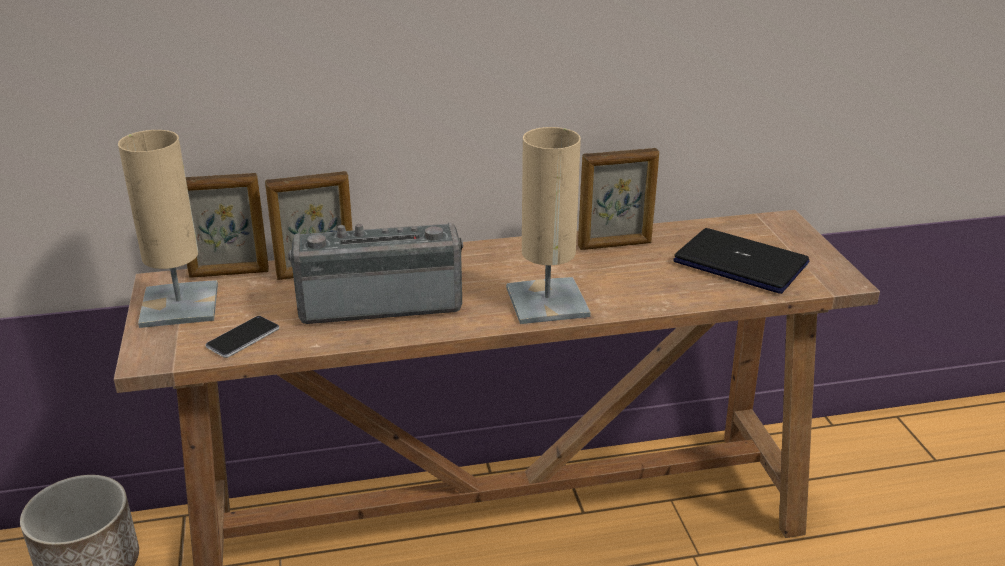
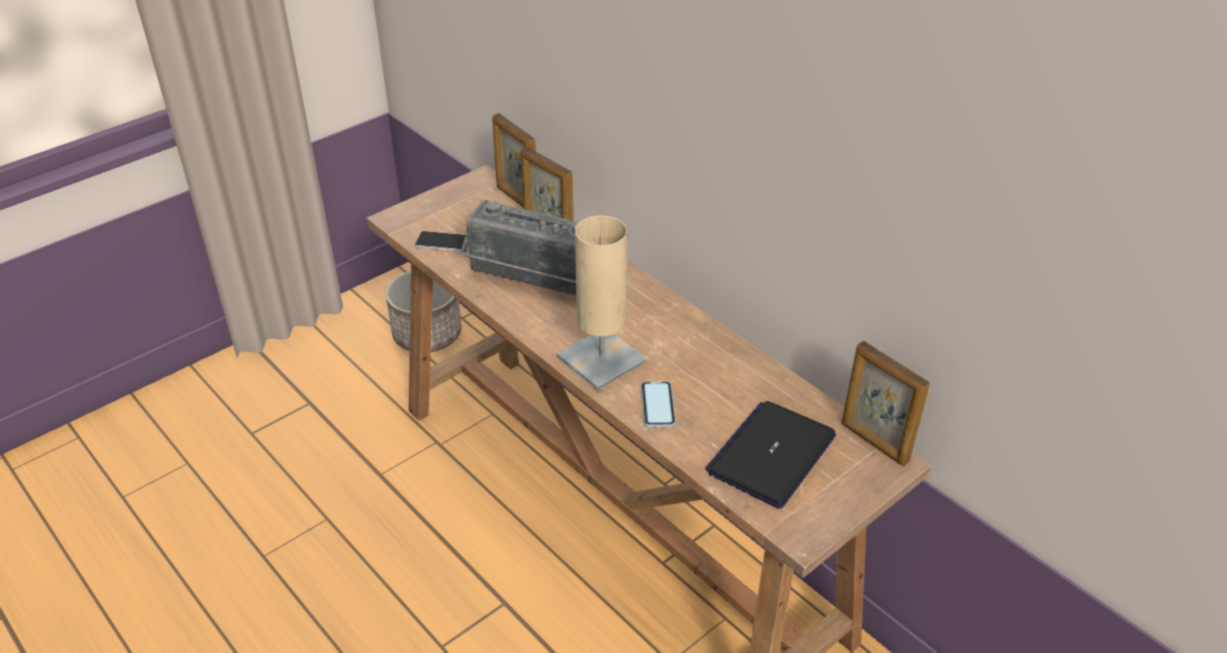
camera: 60 degrees right, 10 degrees up
beige table lamp [118,130,218,328] -> none
radio [288,222,463,324] -> radio turned 150 degrees clockwise [461,200,580,296]
picture frame [578,148,659,250] -> picture frame moved to [841,341,930,466]
laptop [673,228,810,294] -> laptop turned 150 degrees counterclockwise [705,401,836,509]
none -> phone [641,381,676,427]

